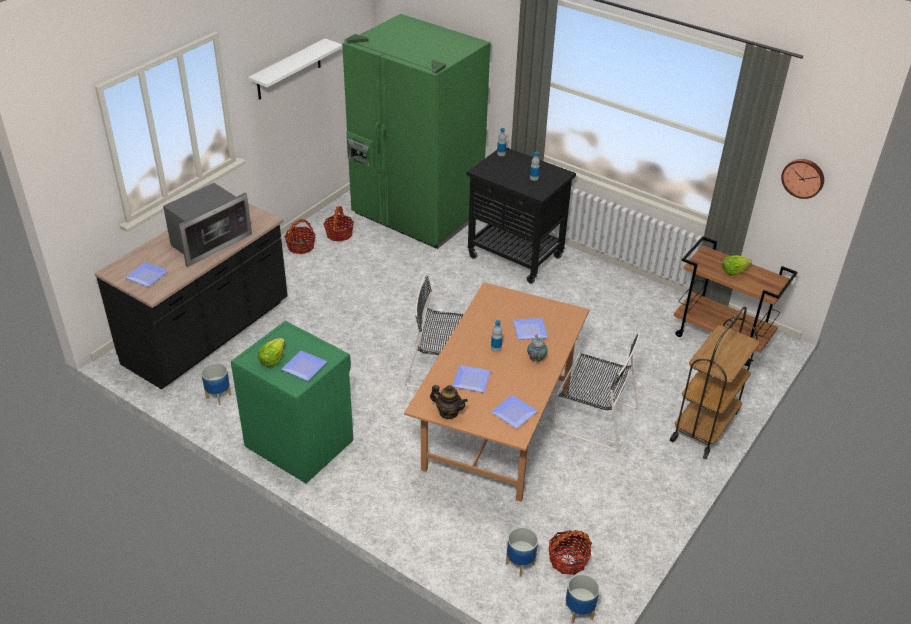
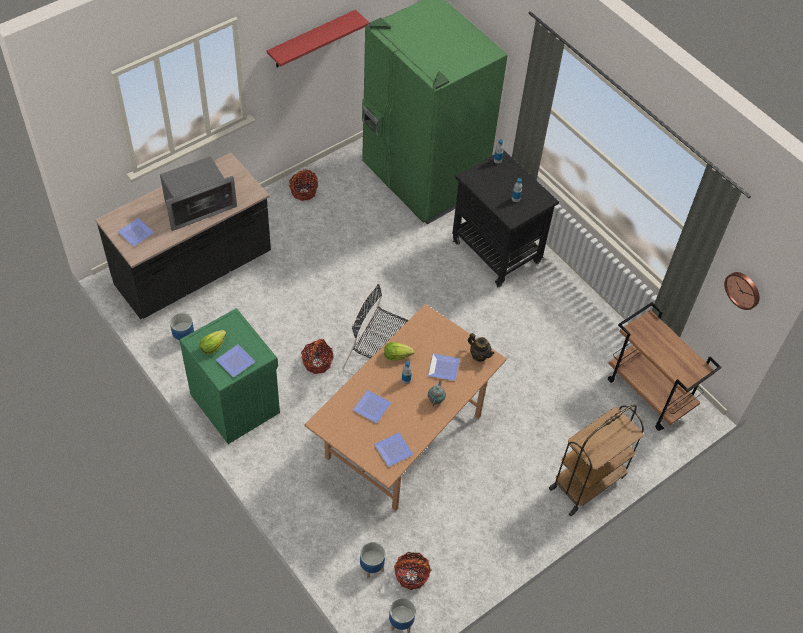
camera: 15 degrees right, 15 degrees up
white shelf [248,38,343,100] -> red shelf [267,10,369,68]
basket [323,206,354,242] -> basket moved to [301,339,333,374]
teapot [430,385,468,419] -> teapot moved to [468,333,494,361]
black chair [553,332,640,451] -> none
lettuce [722,255,752,275] -> lettuce moved to [384,342,415,361]

